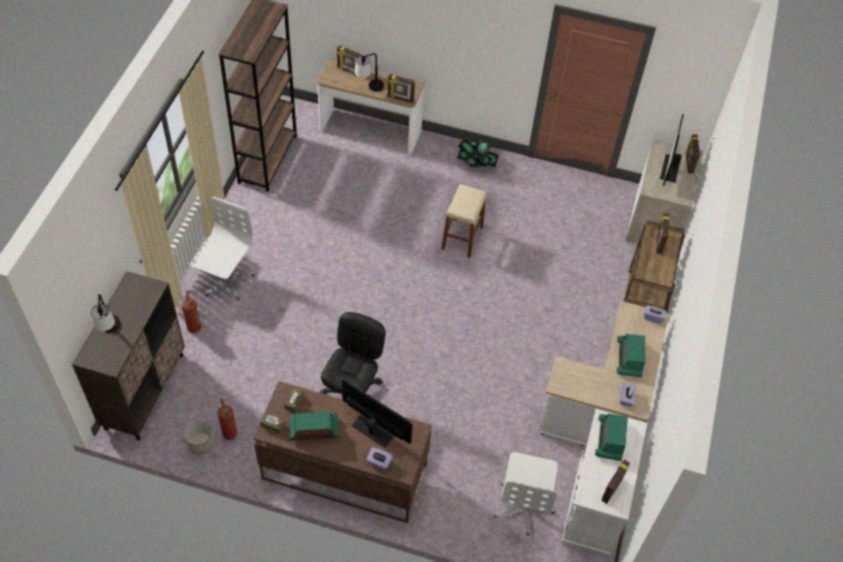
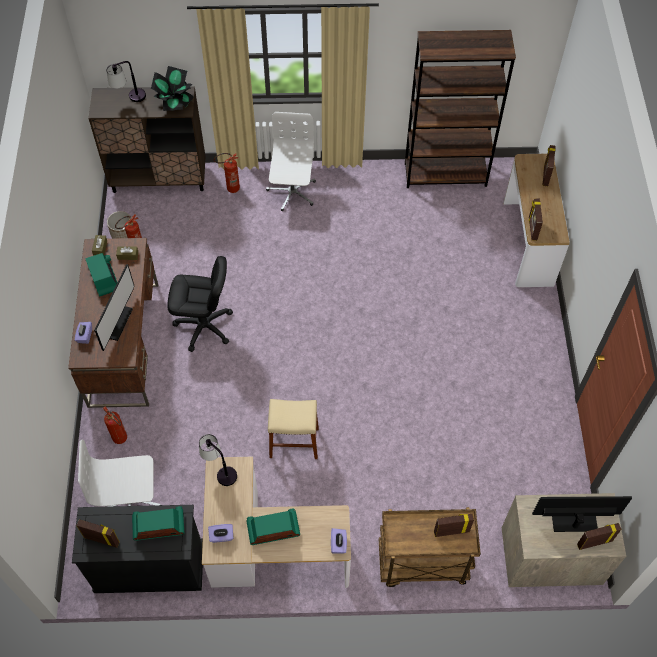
camera: 75 degrees right, 5 degrees up
white office chair [191,197,255,300] -> white office chair turned 90 degrees counterclockwise [266,112,316,211]
table lamp [355,53,384,92] -> table lamp moved to [199,434,237,486]
beige stool [441,184,487,258] -> beige stool moved to [268,399,319,459]
potted plant [457,139,499,168] -> potted plant moved to [150,66,194,111]
white cabinet [560,409,647,558] -> black cabinet [72,505,203,593]
none -> fire extinguisher [103,407,127,444]

